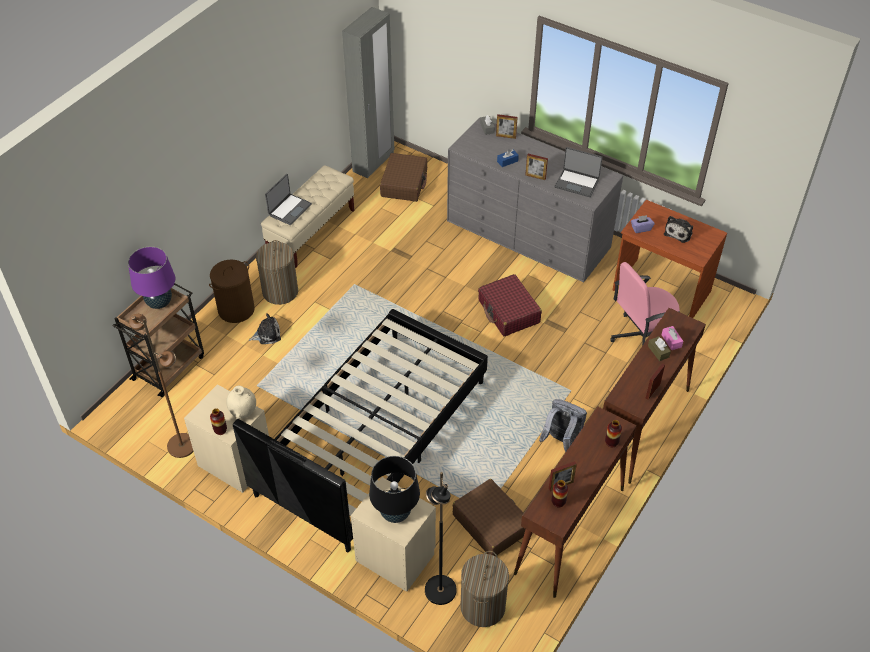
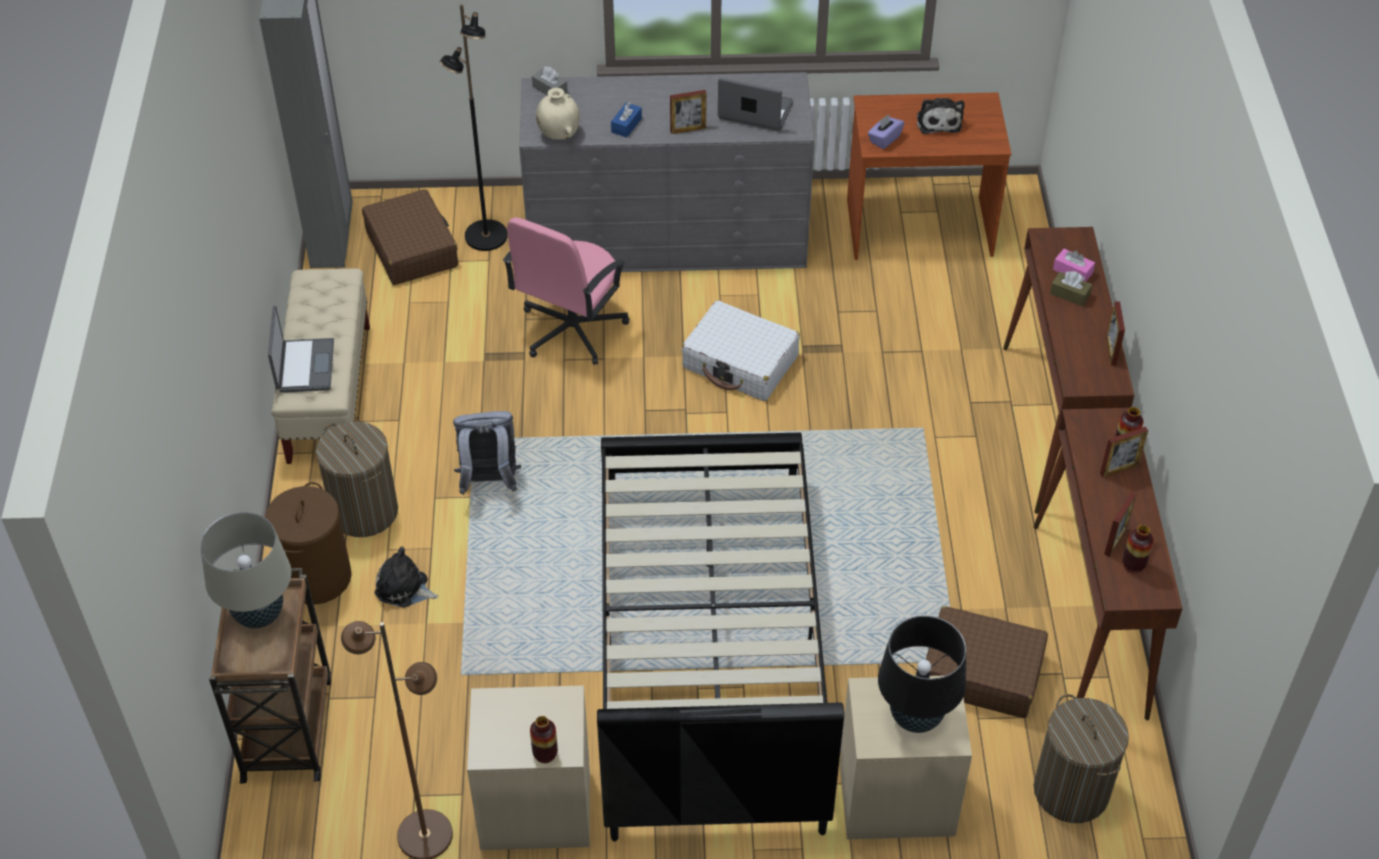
camera: 35 degrees left, 0 degrees up
purple table lamp [128,246,175,309] -> beige table lamp [200,512,291,628]
beige vase [226,386,256,419] -> beige vase moved to [536,88,580,140]
plush toy [249,313,281,344] -> plush toy turned 105 degrees counterclockwise [375,547,438,608]
black floor lamp [425,472,457,605] -> black floor lamp moved to [440,4,508,251]
red suitcase [478,274,542,336] -> white suitcase [681,300,800,401]
picture frame [496,114,517,139] -> picture frame moved to [1100,427,1148,478]
grey backpack [539,399,587,452] -> grey backpack moved to [453,411,521,495]
laptop [555,147,603,197] -> laptop turned 150 degrees counterclockwise [718,78,793,131]
pink office chair [610,262,681,346] -> pink office chair moved to [503,217,629,365]

